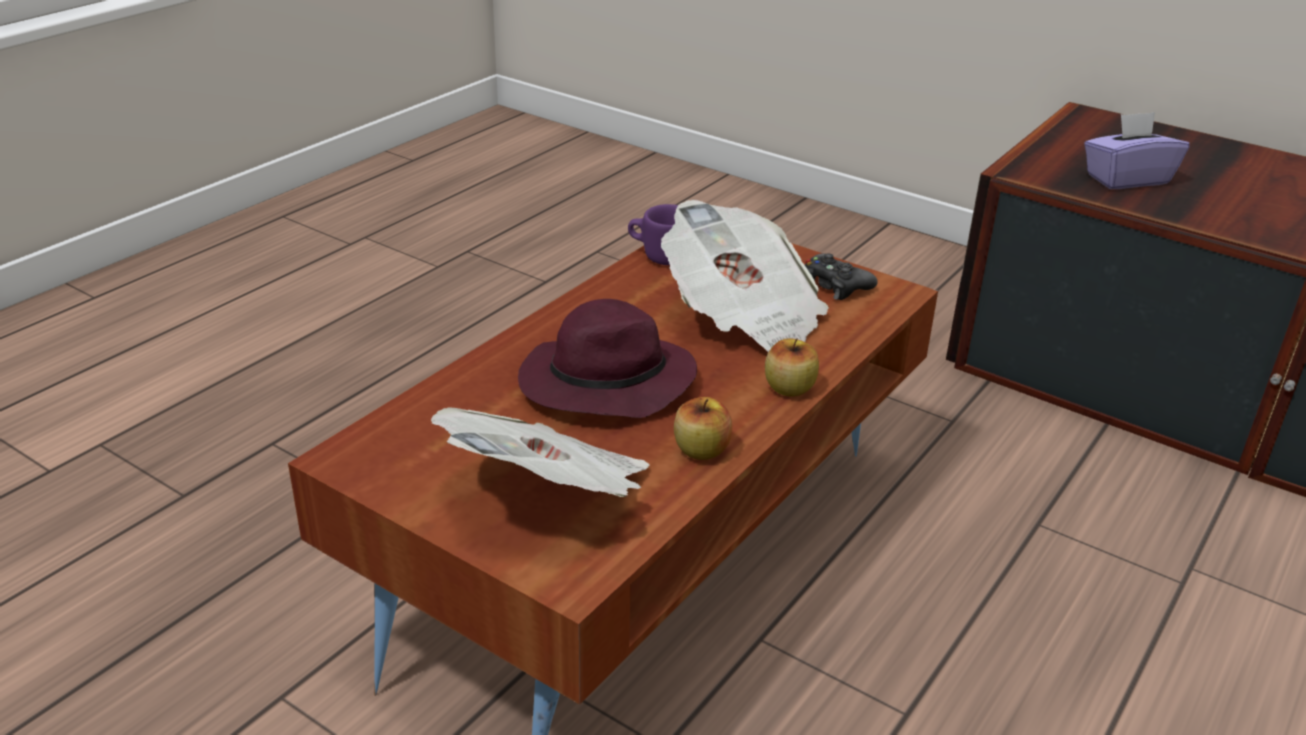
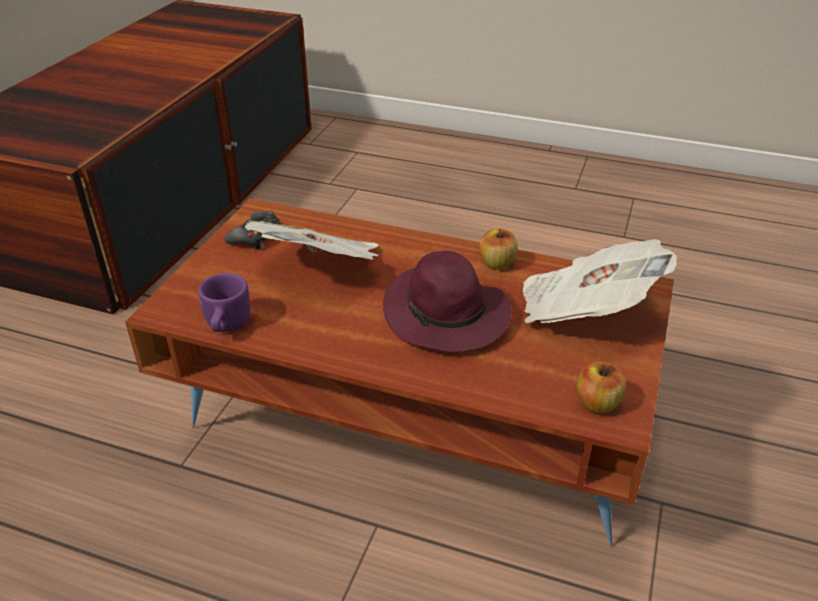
camera: 105 degrees left, 5 degrees up
apple [765,338,819,397] -> apple moved to [576,361,626,413]
purple tissue box [1084,112,1189,189] -> none

